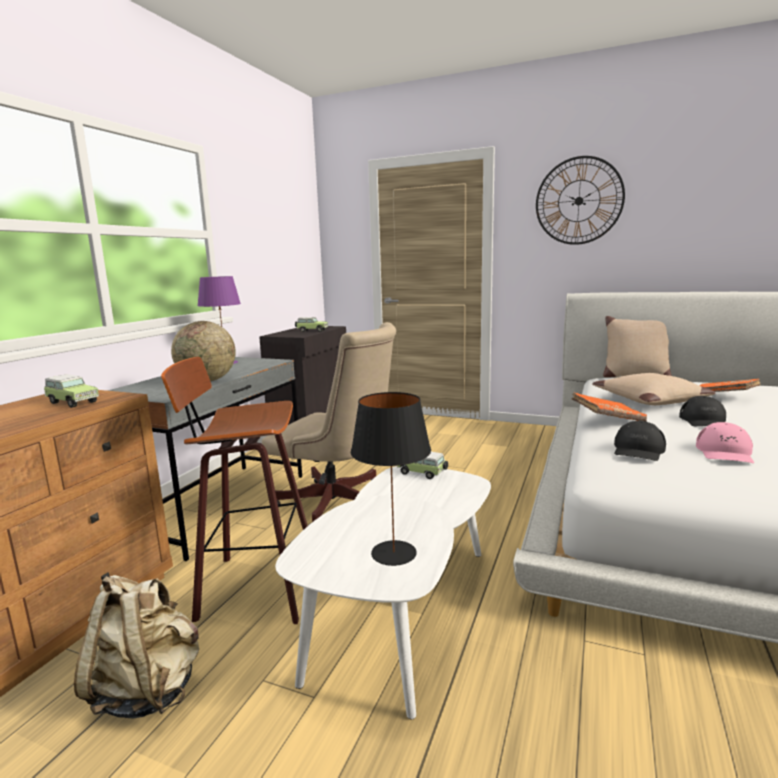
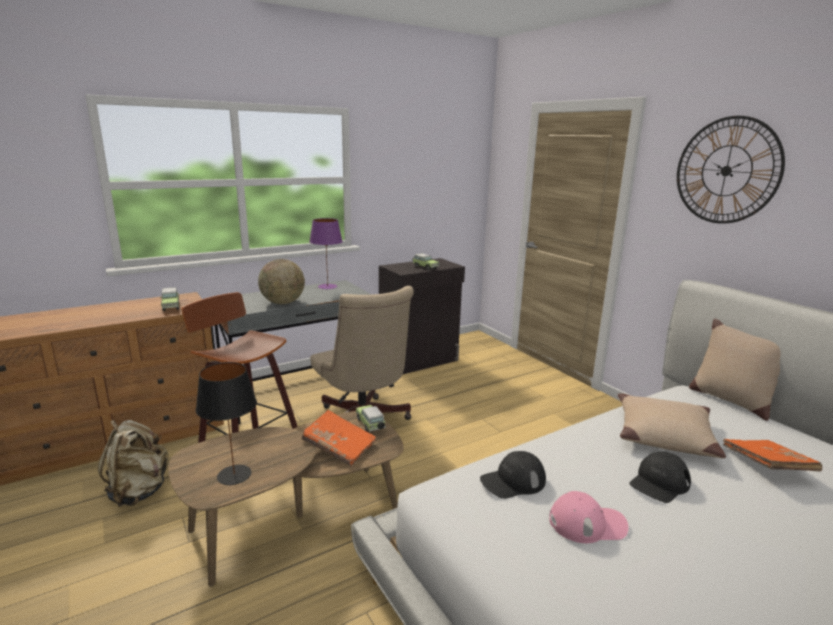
camera: 35 degrees right, 5 degrees up
white coffee table [275,466,491,720] -> brown coffee table [168,411,404,586]
orange book [572,392,647,422] -> orange book moved to [302,410,376,466]
pink cap [696,422,754,463] -> pink cap turned 150 degrees counterclockwise [549,491,629,543]

